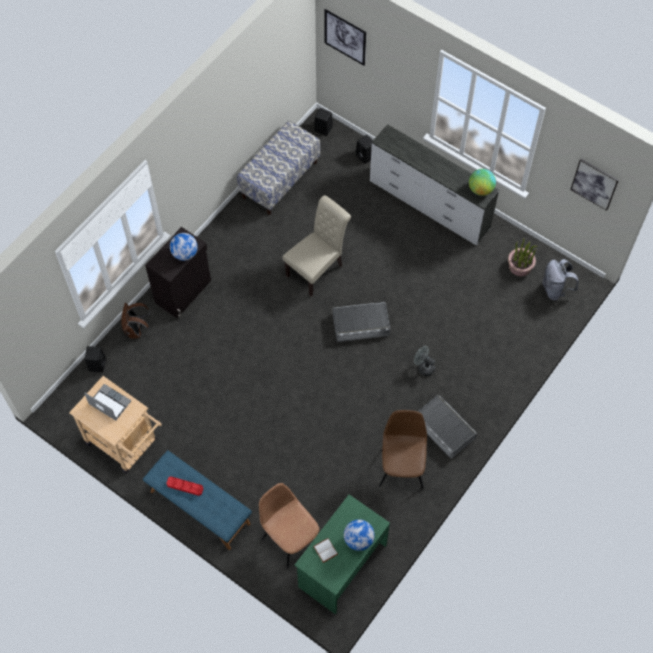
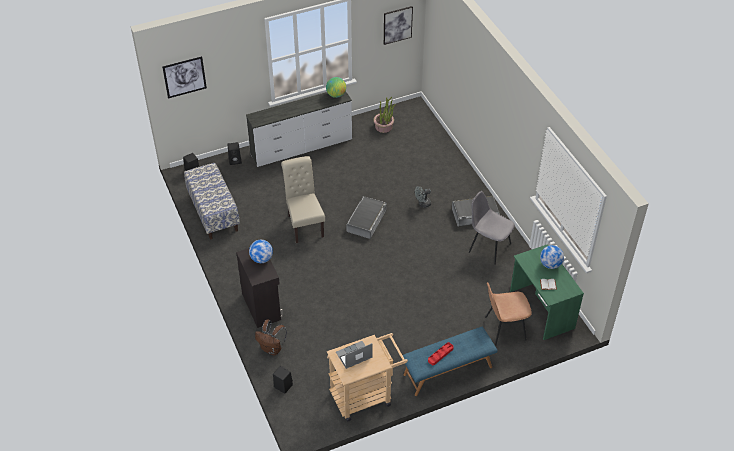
camera: 60 degrees left, 15 degrees down
brown chair [379,410,427,489] -> grey chair [469,191,515,265]
grey backpack [542,259,578,300] -> none

